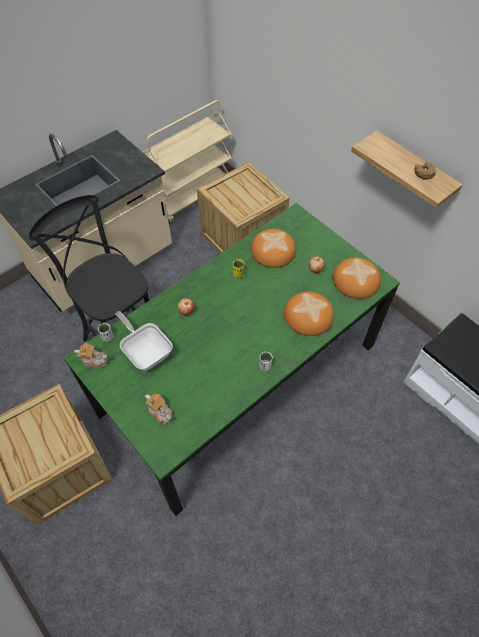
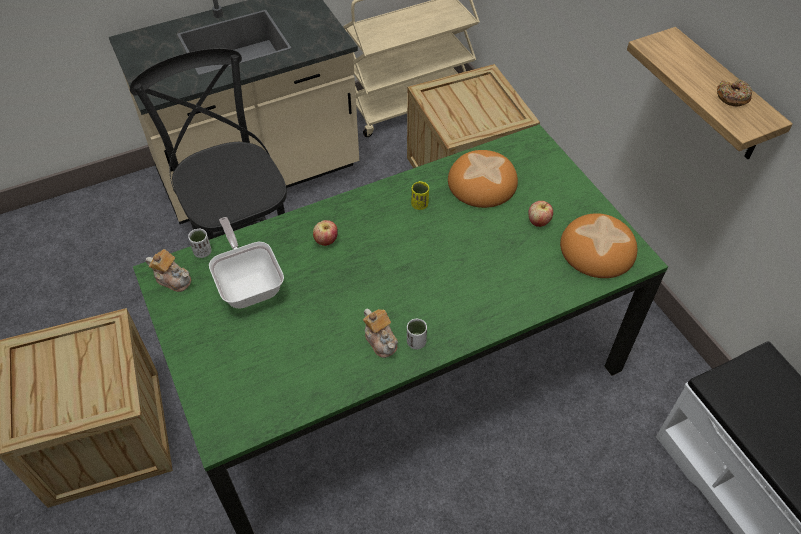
camera: 15 degrees right, 5 degrees down
teapot [145,393,173,424] -> teapot moved to [363,309,398,358]
bread [284,291,334,336] -> none

